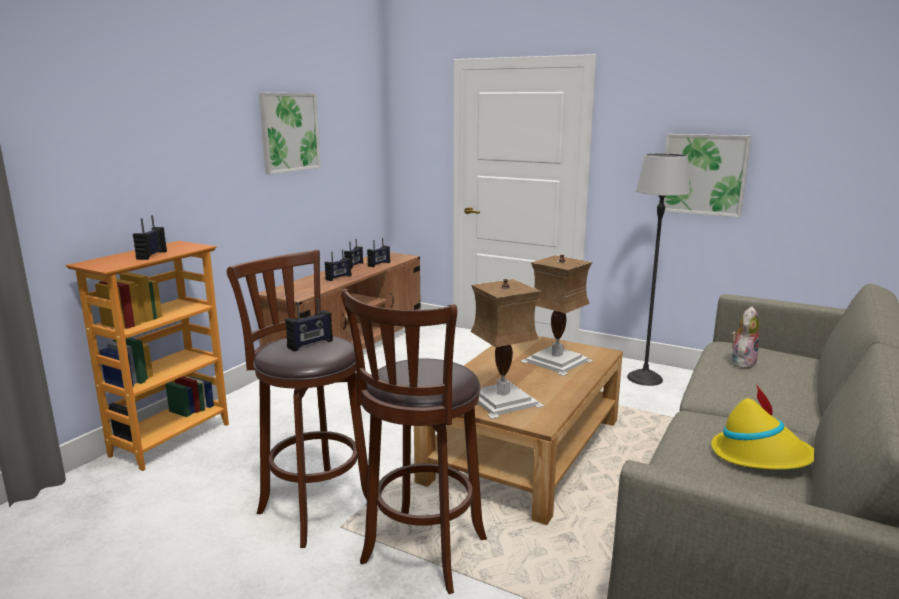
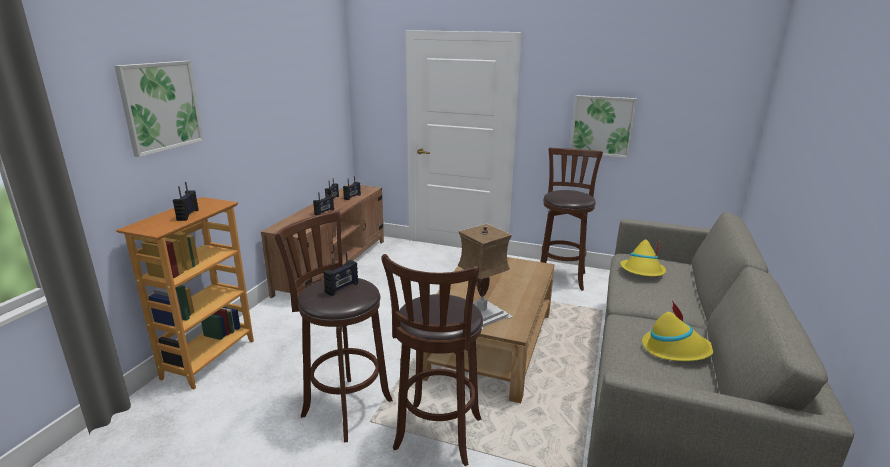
camera: 10 degrees left, 5 degrees up
picture [259,93,321,175] -> picture moved to [115,61,204,157]
table lamp [520,255,593,376] -> none
floor lamp [627,153,690,386] -> brown stool [540,147,603,291]
plush toy [732,306,759,368] -> yellow hat [620,240,666,276]

